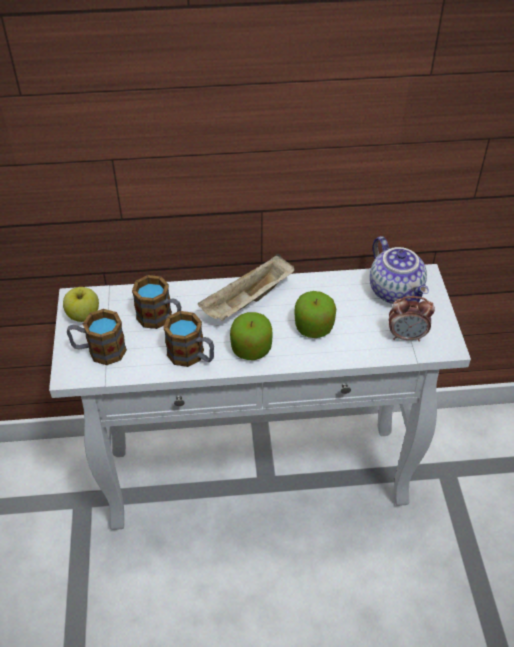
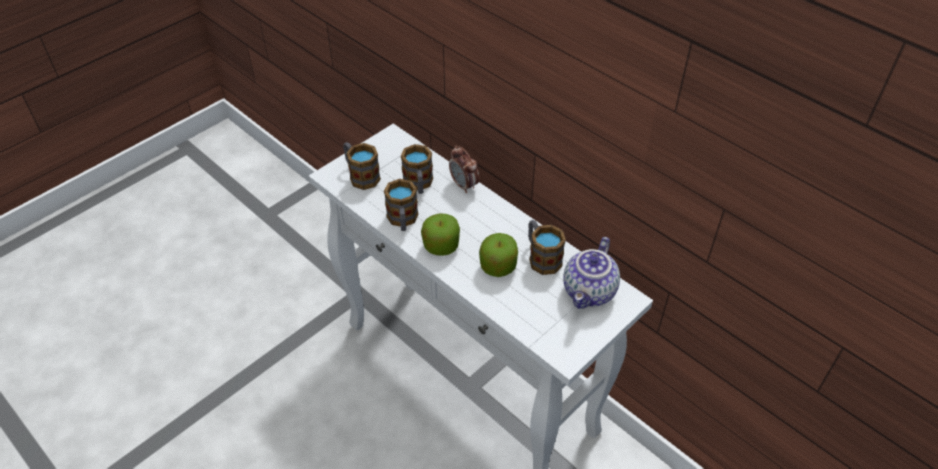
camera: 50 degrees right, 0 degrees up
apple [63,287,99,322] -> none
beige tray [198,254,295,321] -> none
alarm clock [389,296,435,342] -> alarm clock moved to [449,146,479,194]
none -> mug [528,220,566,275]

